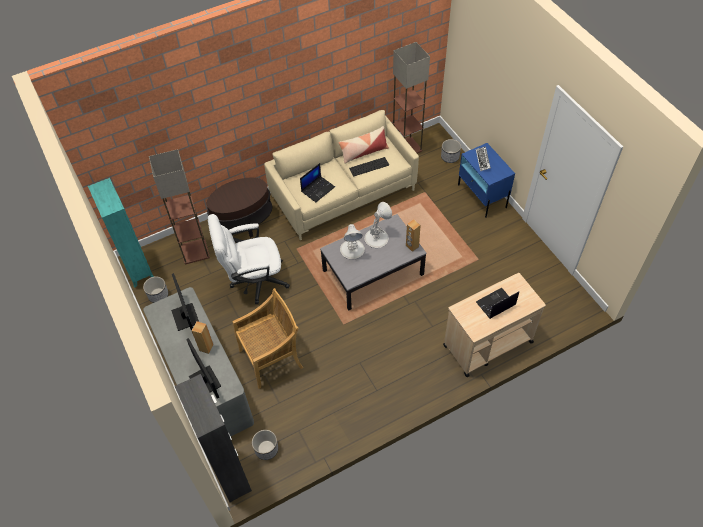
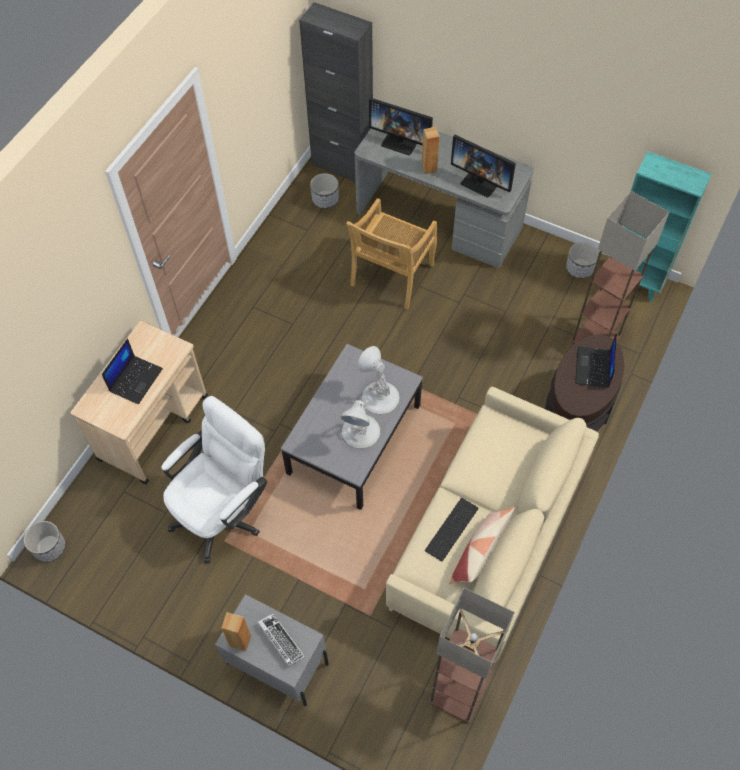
camera: 145 degrees right, 5 degrees up
white office chair [208,214,290,304] -> white office chair moved to [161,396,267,564]
laptop [300,163,335,202] -> laptop moved to [575,333,617,388]
brown speaker [406,219,421,252] -> brown speaker moved to [222,612,251,651]
planter [441,139,461,163] -> planter moved to [24,521,65,562]
blue nightstand [458,143,515,218] -> grey nightstand [215,594,329,707]

